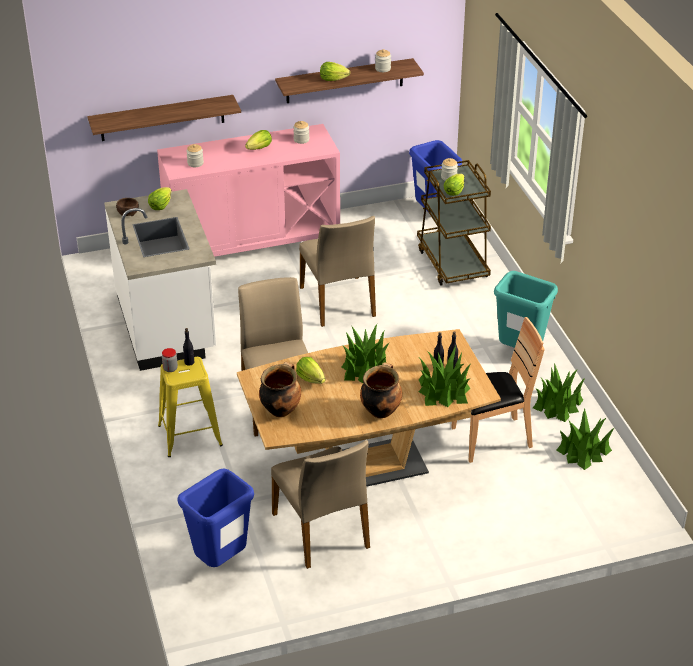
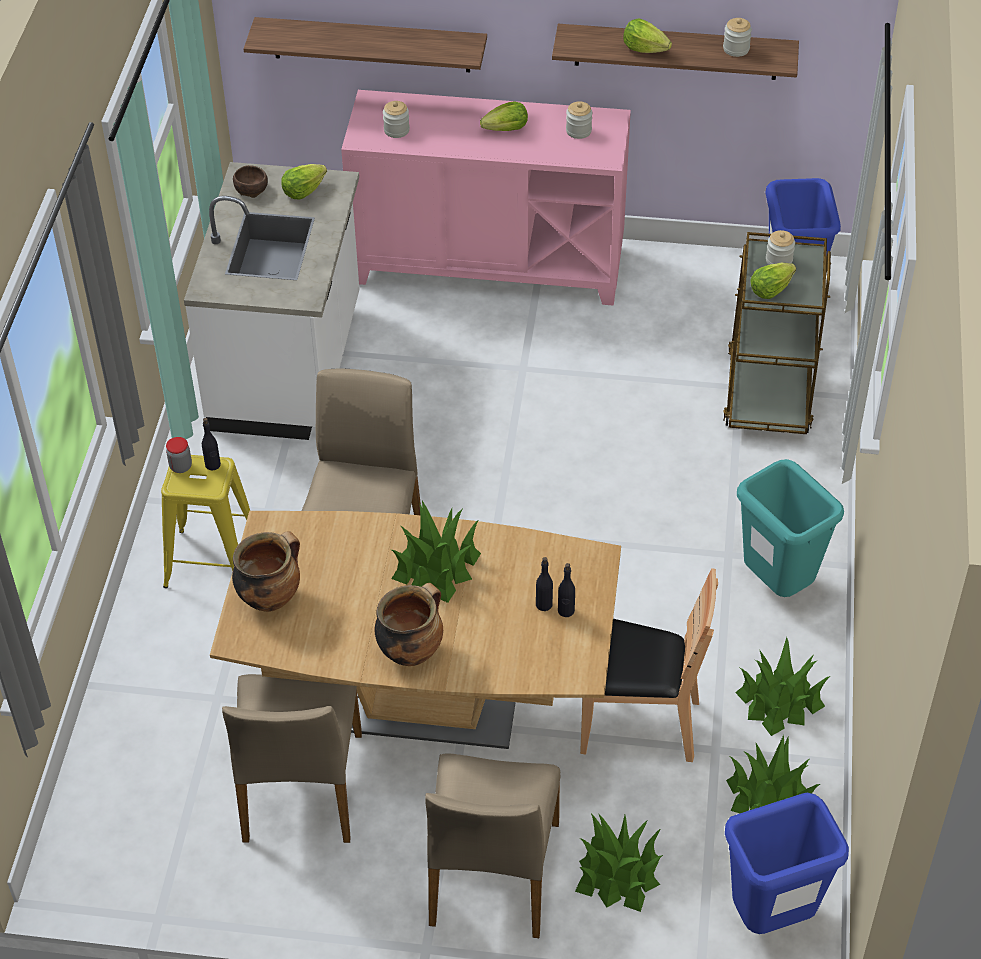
camera: 25 degrees right, 10 degrees up
blue trash can [178,469,254,567] -> blue trash can moved to [725,792,849,934]
lettuce [296,357,325,384] -> none
beige chair [299,216,376,327] -> beige chair moved to [425,754,560,938]
potted plant [419,346,471,407] -> potted plant moved to [575,813,663,912]

